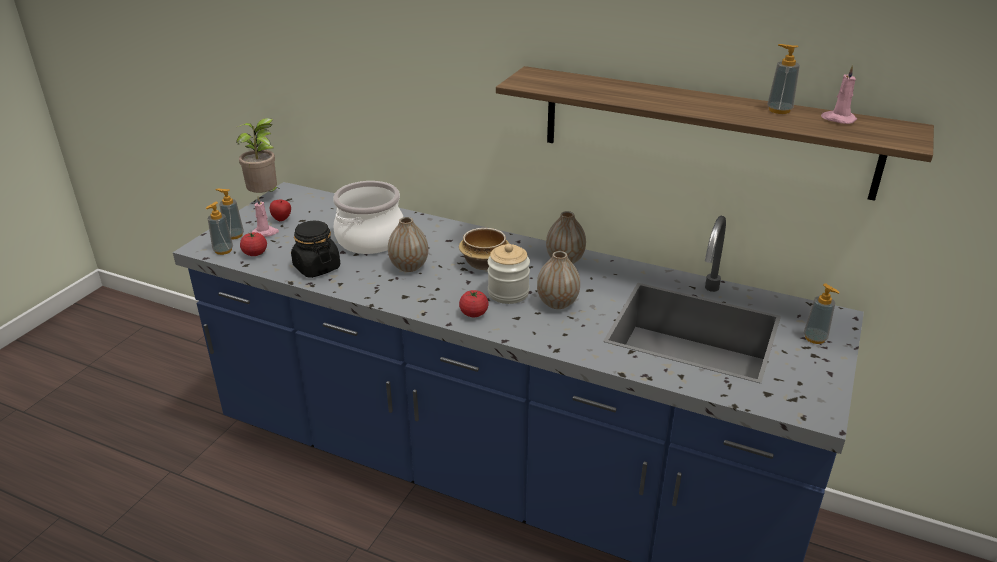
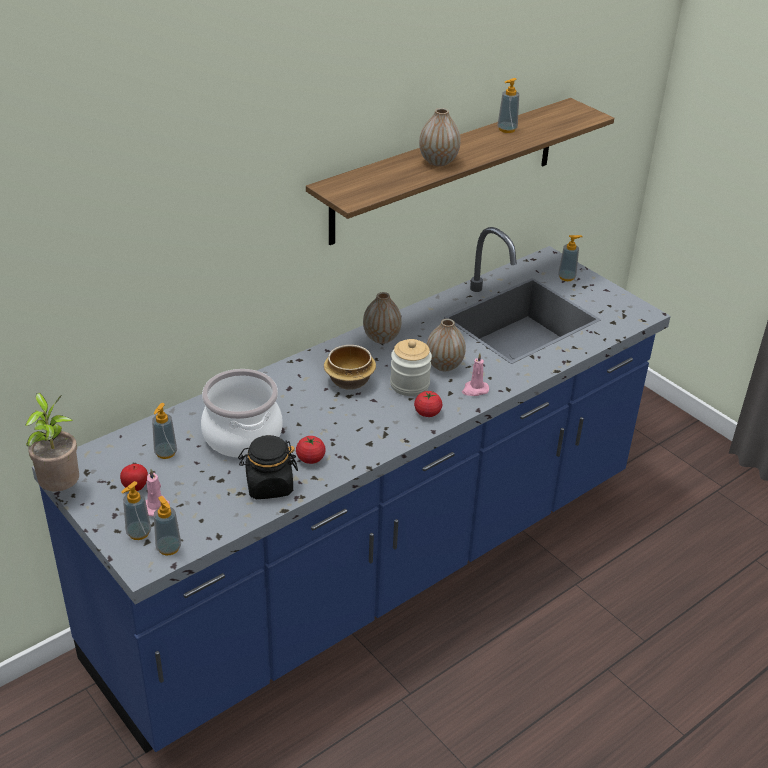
camera: 65 degrees left, 5 degrees up
tomato [240,232,267,256] -> tomato moved to [296,436,326,464]
vase [388,217,428,272] -> vase moved to [419,108,461,166]
pink candle [821,65,857,124] -> pink candle moved to [462,353,489,396]
none -> soap dispenser [152,403,177,459]

